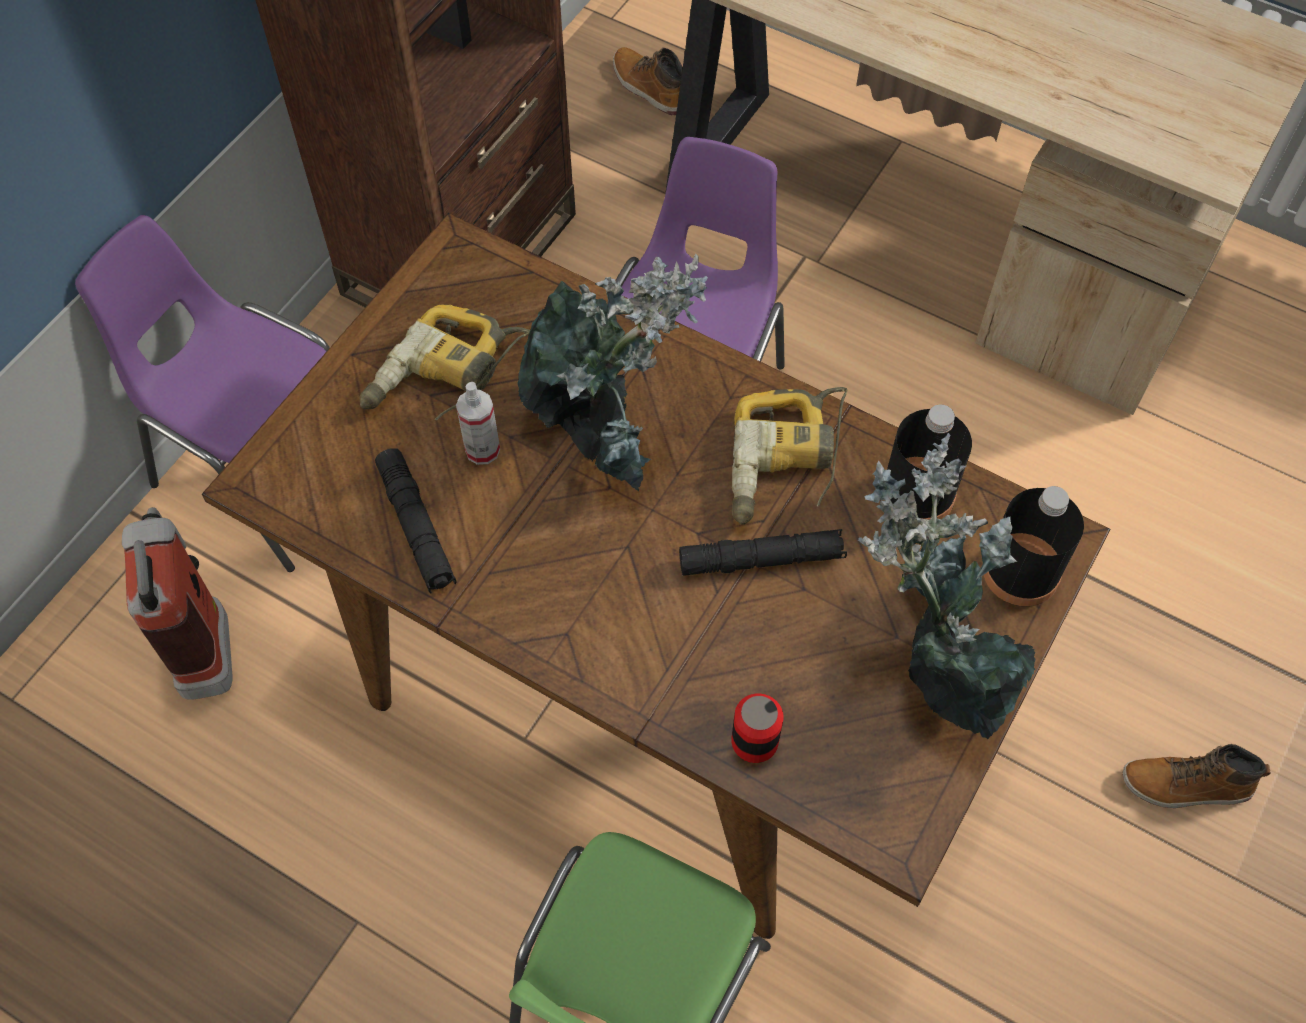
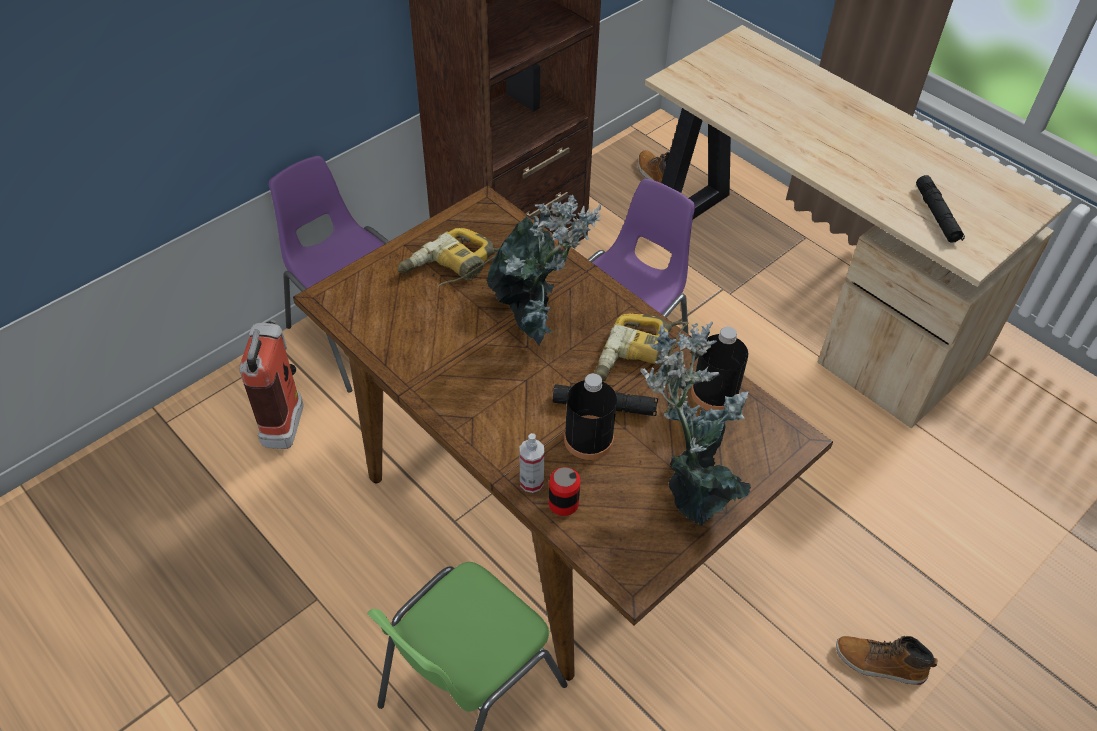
camera: 15 degrees right, 10 degrees down
black flashlight [375,448,457,594] -> black flashlight moved to [916,175,965,243]
spray bottle [456,382,500,465] -> spray bottle moved to [519,433,544,493]
black bottle [984,486,1084,606] -> black bottle moved to [564,373,617,460]

